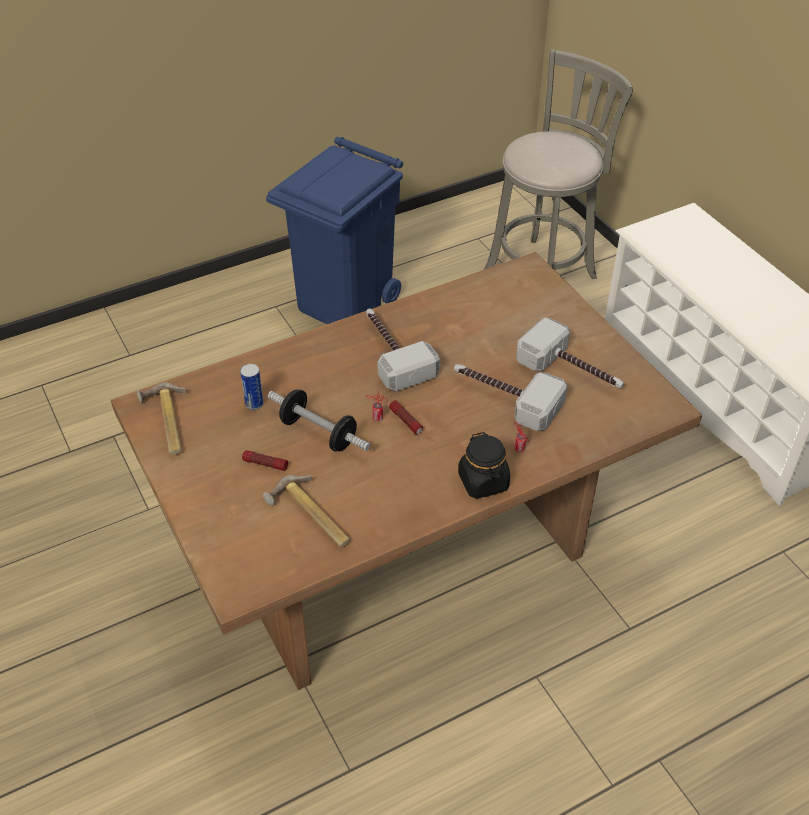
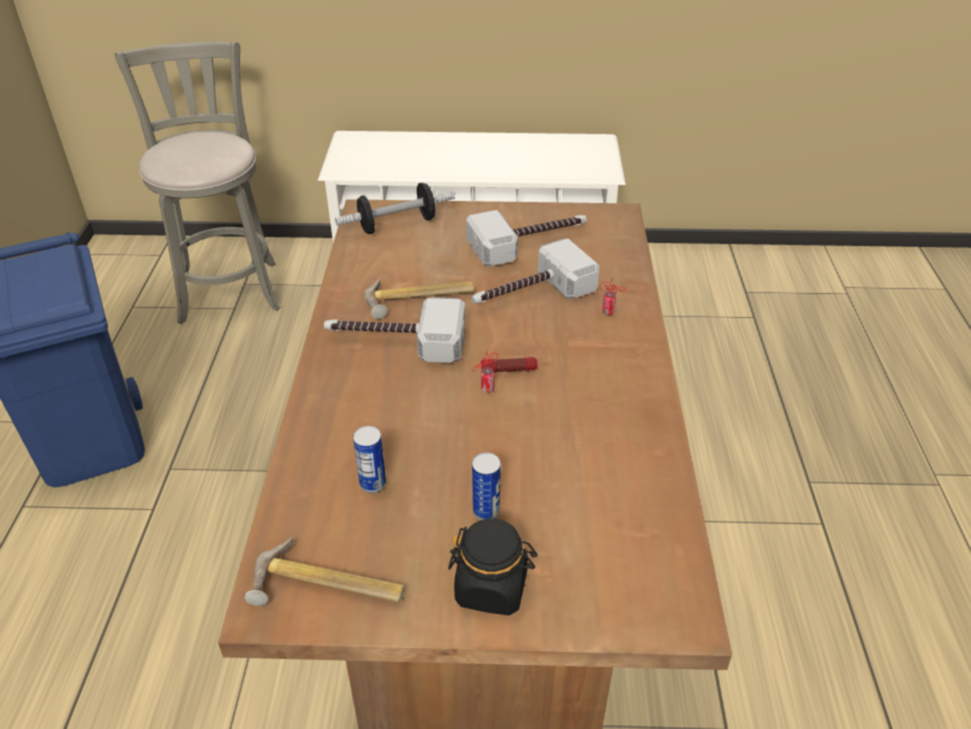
camera: 60 degrees left, 5 degrees down
flashlight [242,450,288,471] -> can [472,453,501,520]
hammer [263,475,350,547] -> hammer moved to [365,278,474,319]
dumbbell [267,390,370,451] -> dumbbell moved to [335,183,455,234]
black jar [458,432,510,499] -> black jar moved to [448,519,537,615]

